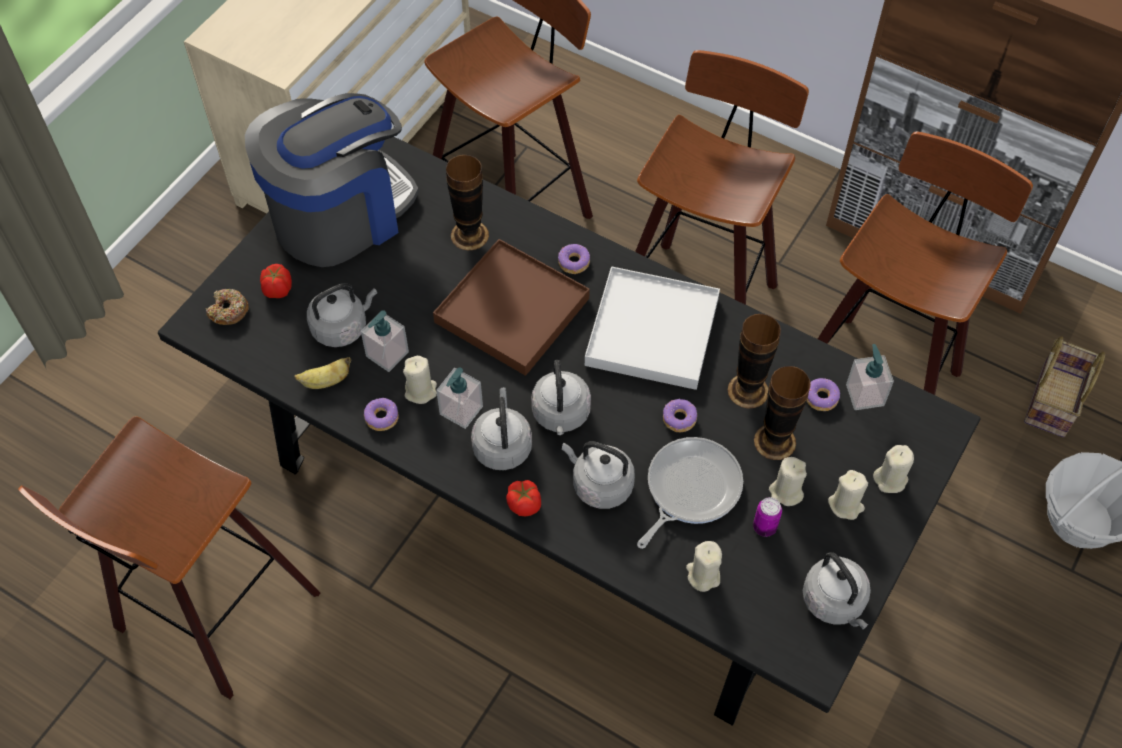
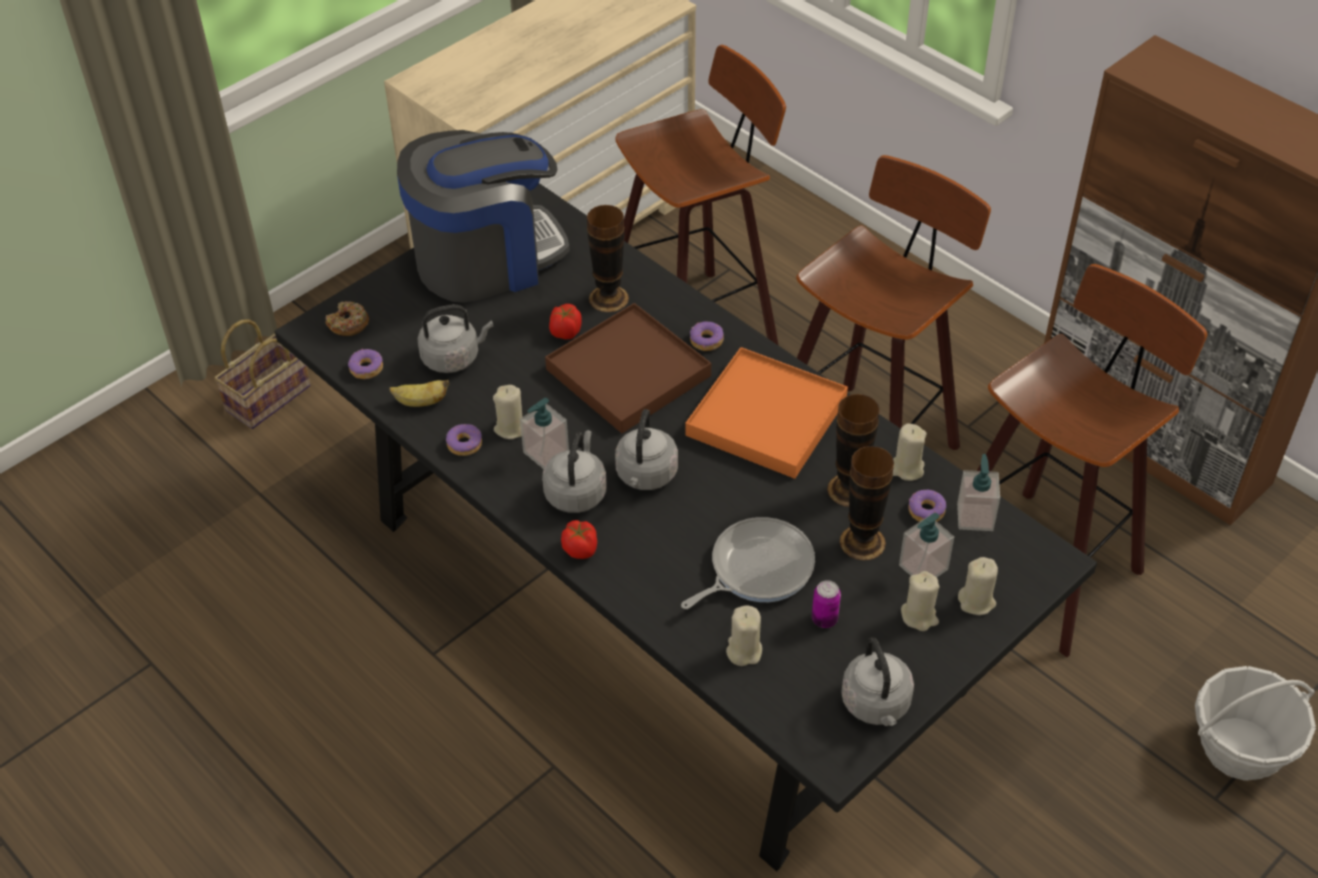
camera: 15 degrees right, 10 degrees down
stool [18,417,320,699] -> none
tomato [260,264,292,298] -> tomato moved to [549,304,582,339]
soap dispenser [361,310,409,372] -> soap dispenser moved to [899,513,954,578]
grey kettle [562,441,635,509] -> none
white tray [585,266,720,390] -> orange tray [686,347,848,479]
donut [663,399,697,432] -> donut moved to [348,349,383,379]
beige candle [769,457,807,506] -> beige candle moved to [893,424,927,481]
basket [1024,336,1105,438] -> basket moved to [214,319,311,429]

